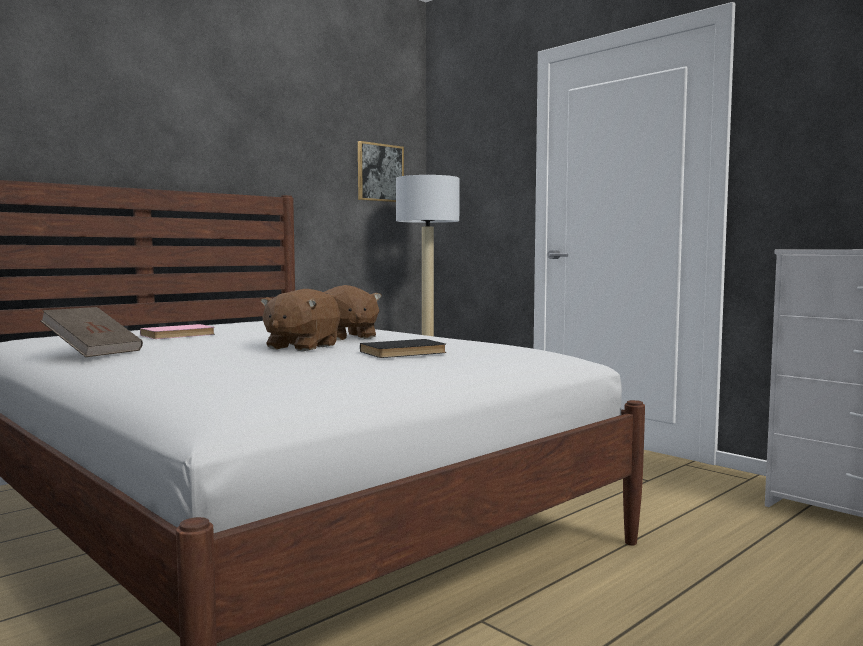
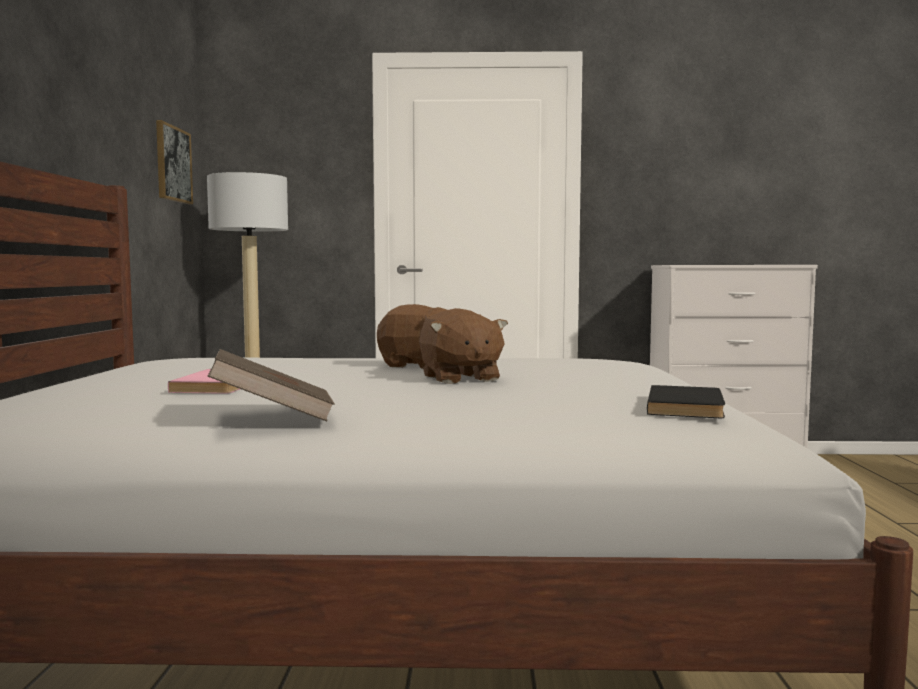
camera: 45 degrees left, 0 degrees up
black book [360,339,446,358] -> black book moved to [647,385,725,418]

